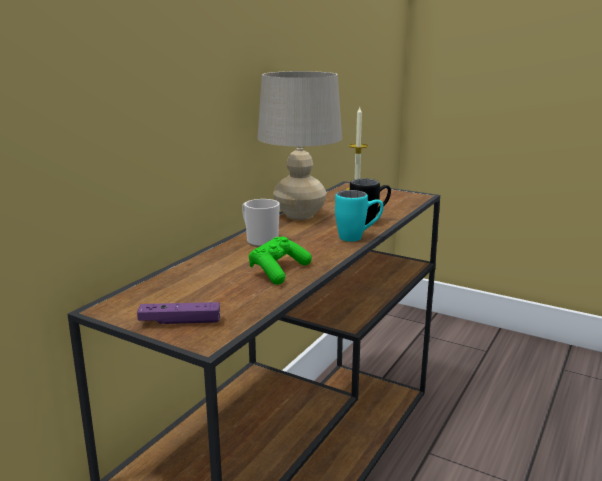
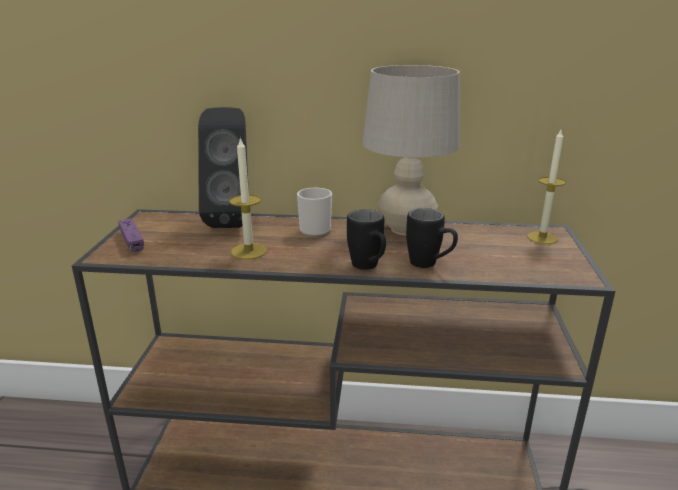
camera: 65 degrees right, 5 degrees up
green game controller [249,236,312,285] -> candle [229,137,267,259]
turquoise mug [335,190,383,242] -> black mug [347,209,386,270]
none -> black speaker [198,107,249,228]

